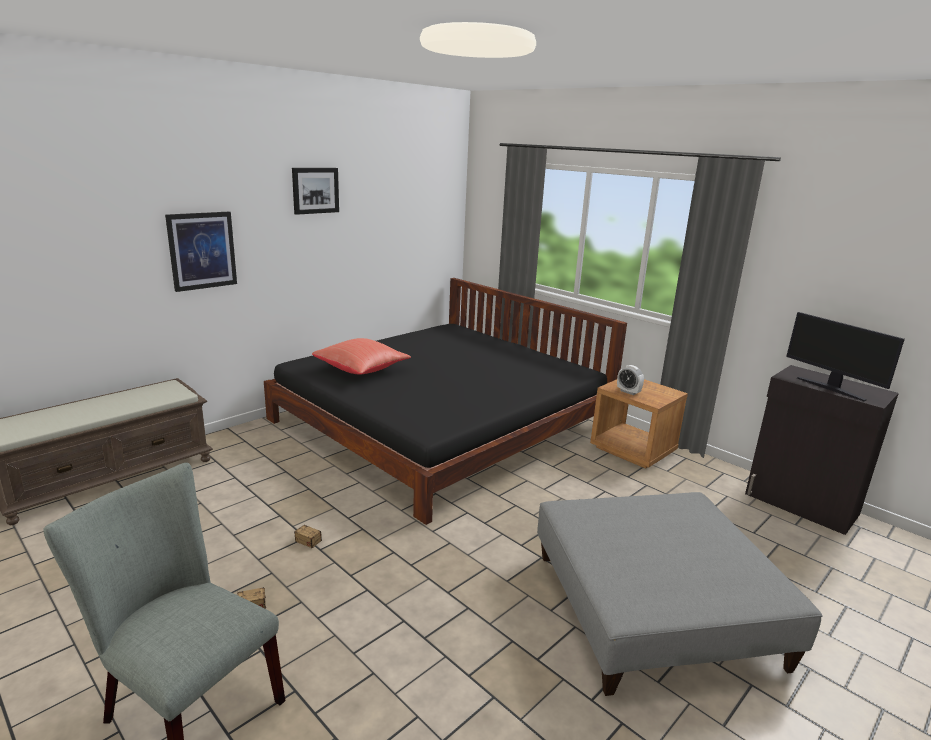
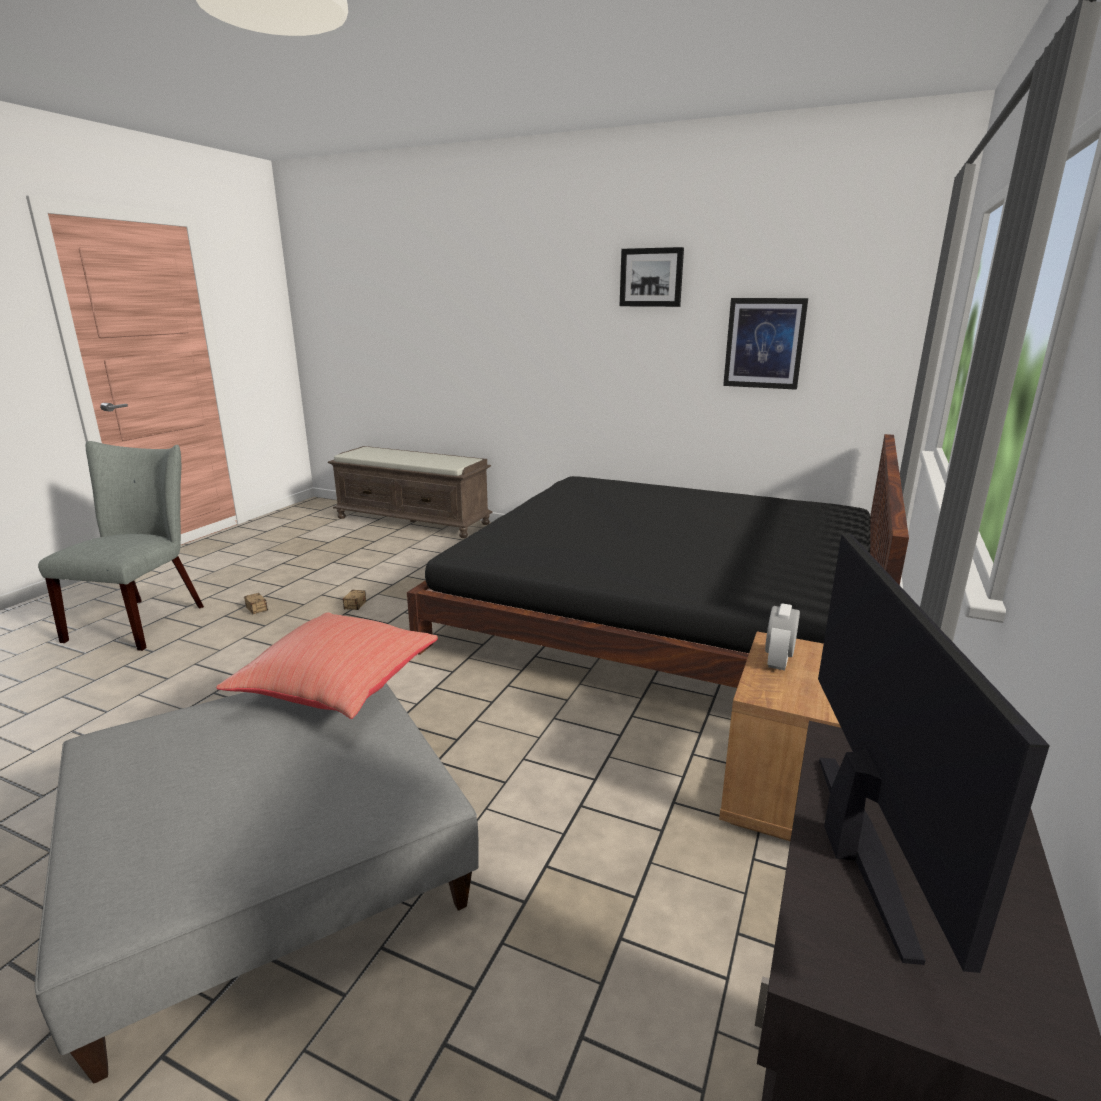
camera: 70 degrees right, 0 degrees up
picture [165,212,237,292] -> picture moved to [723,298,808,390]
red pillow [312,338,411,374] -> red pillow moved to [216,612,438,719]
monitor [786,312,905,401] -> monitor turned 150 degrees clockwise [818,534,1050,973]

